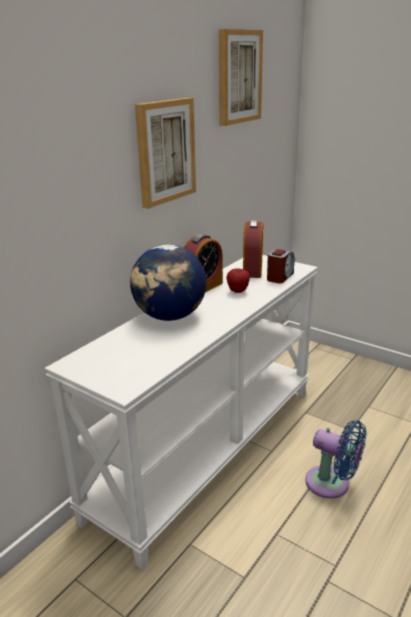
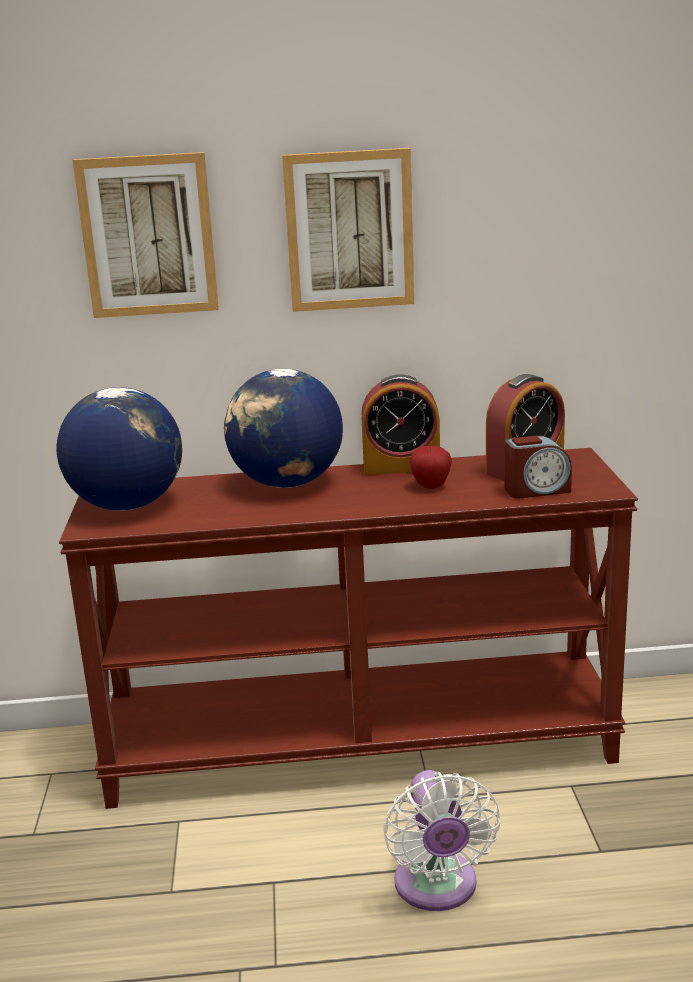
camera: 50 degrees right, 5 degrees down
white console table [45,255,318,570] -> brown console table [59,448,638,809]
picture [219,29,263,126] -> picture moved to [73,152,219,318]
blue fan [305,420,367,499] -> white fan [383,770,500,911]
none -> globe [57,387,182,511]

